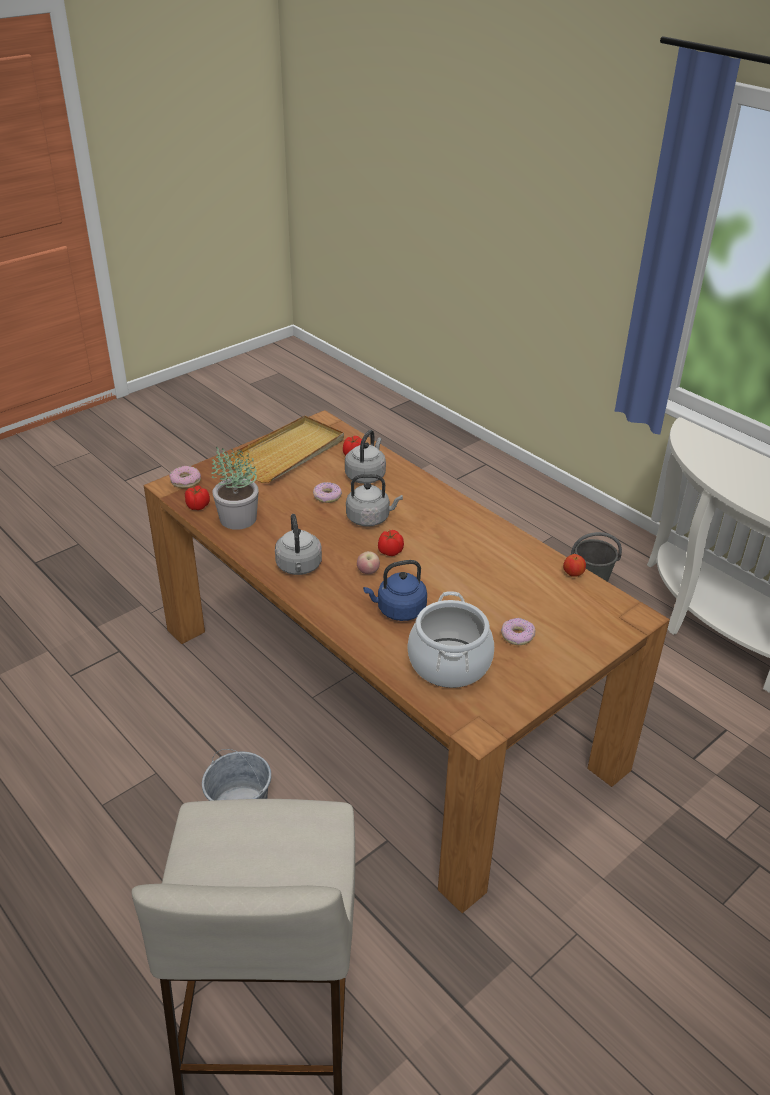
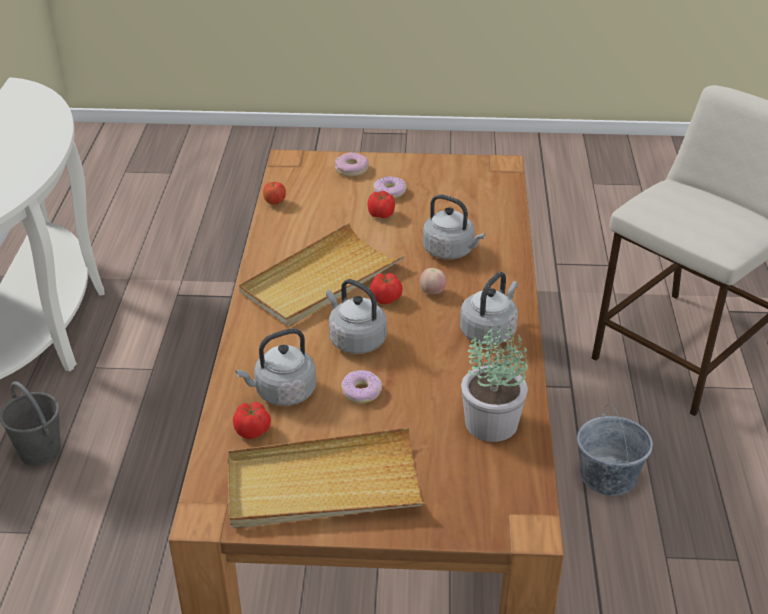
camera: 135 degrees left, 0 degrees up
donut [169,466,201,488] -> donut moved to [335,152,369,177]
tomato [185,486,210,510] -> tomato moved to [367,191,395,218]
blue kettle [363,560,427,621] -> grey kettle [423,194,485,259]
cooking pot [408,591,494,688] -> none
none -> beige tray [239,223,405,327]

